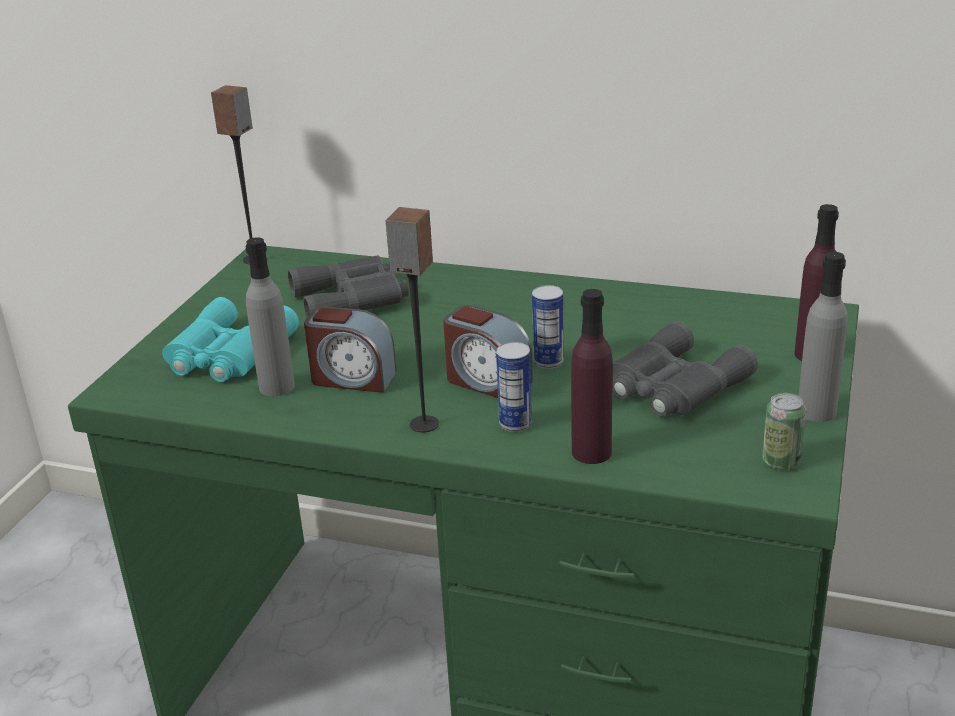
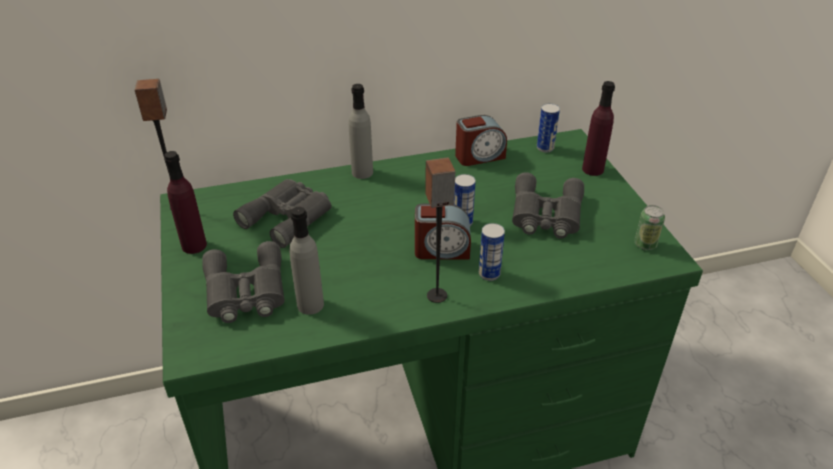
camera: 35 degrees left, 10 degrees up
turquoise binoculars [162,297,299,382] -> grey binoculars [202,241,285,323]
alarm clock [304,306,397,393] -> alarm clock moved to [455,115,507,166]
purple bottle [571,289,613,464] -> purple bottle moved to [164,151,207,254]
grey bottle [798,252,848,422] -> grey bottle moved to [349,84,373,179]
none -> can [537,103,560,152]

